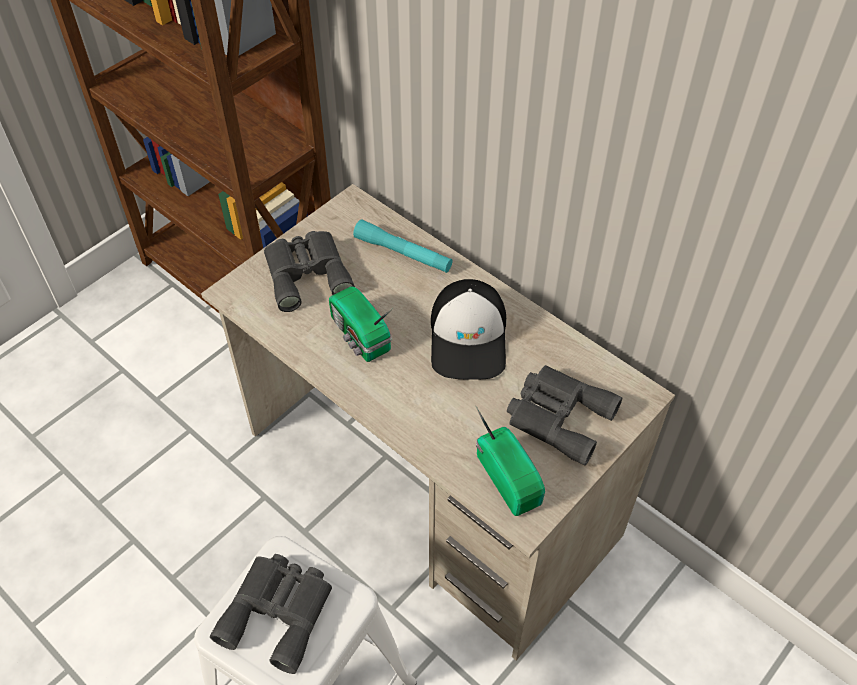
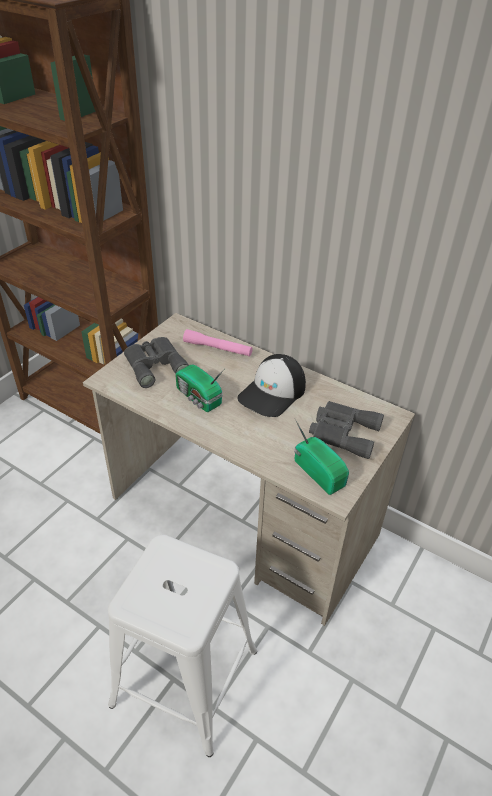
camera: 10 degrees left, 10 degrees down
grey binoculars [210,554,332,674] -> none
turquoise flashlight [353,219,452,273] -> pink flashlight [183,329,253,357]
cap [431,279,506,380] -> cap turned 45 degrees clockwise [238,354,306,417]

